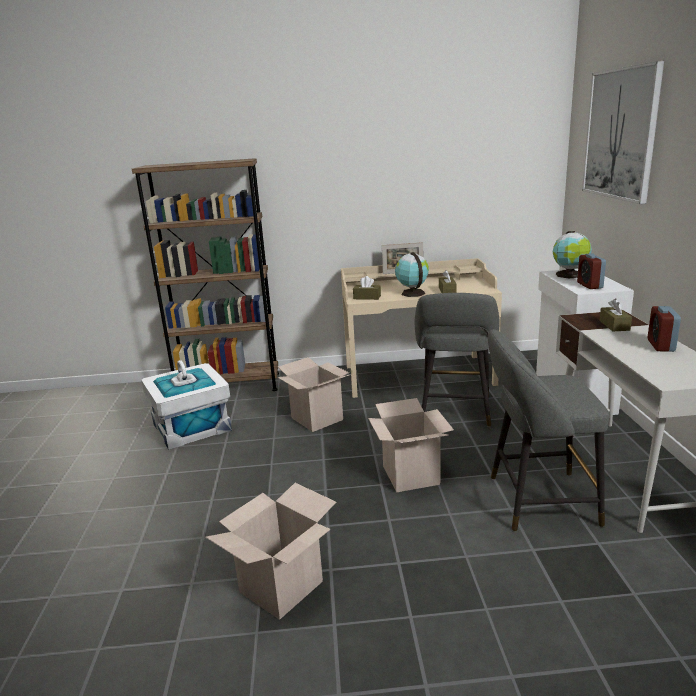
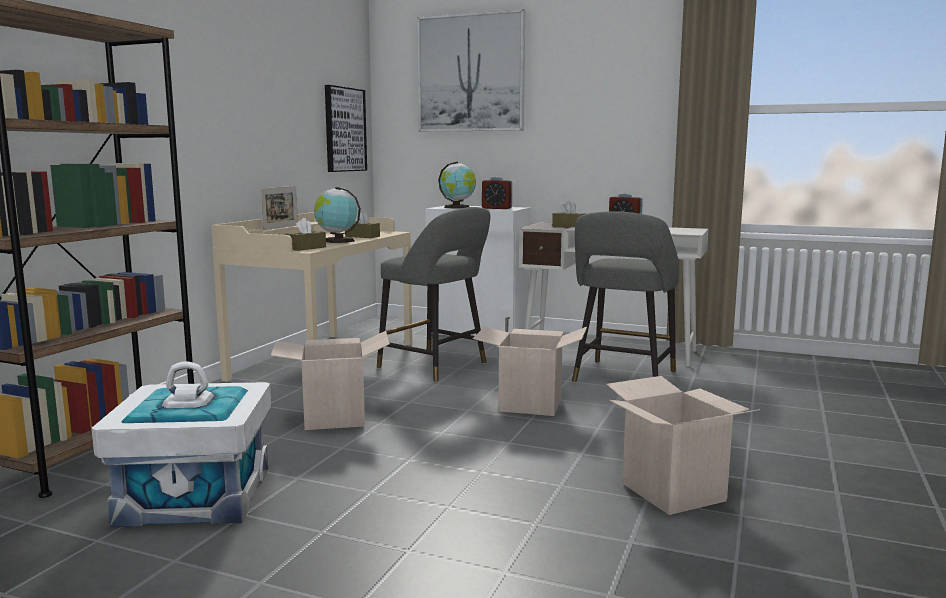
camera: 65 degrees left, 10 degrees down
none -> picture [325,85,367,172]

